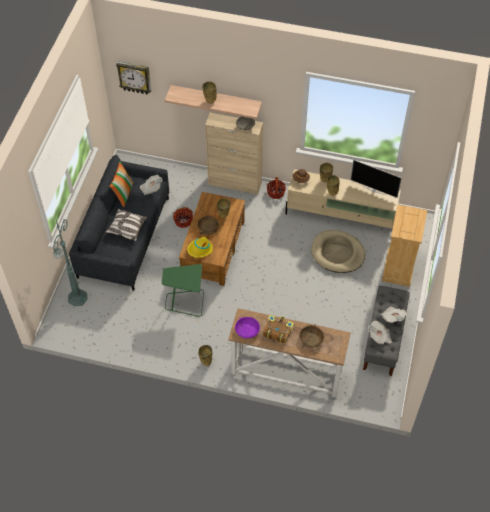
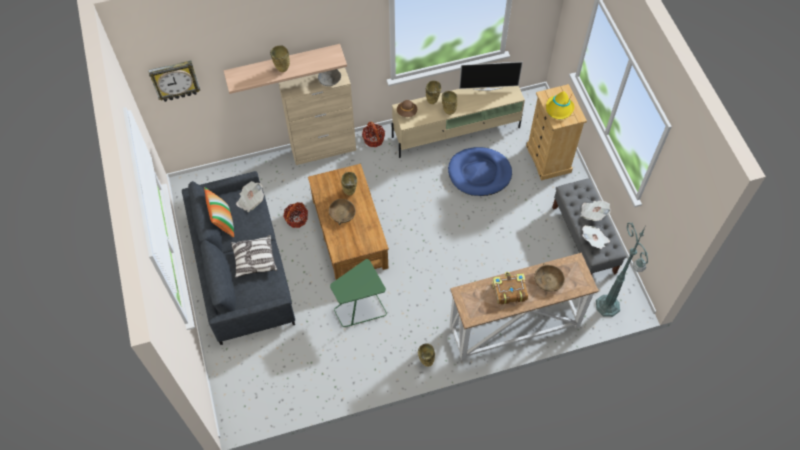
camera: 30 degrees left, 5 degrees up
green floor lamp [53,220,87,306] -> green floor lamp moved to [596,223,648,317]
yellow hat [187,237,213,258] -> yellow hat moved to [546,91,575,119]
purple bowl [235,317,260,338] -> none
beige dog bed [311,230,365,273] -> blue dog bed [448,147,512,196]

